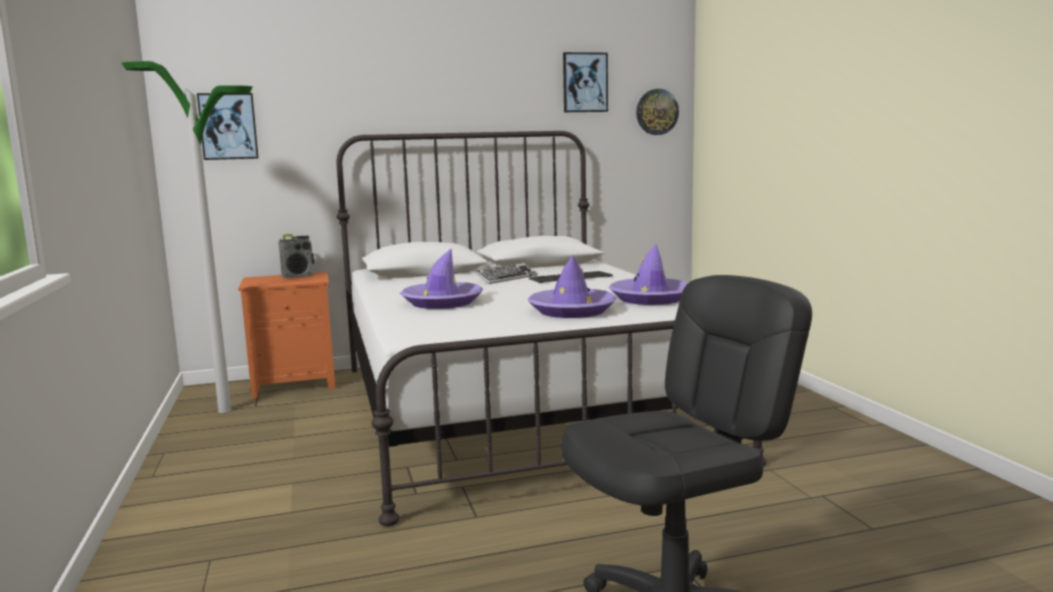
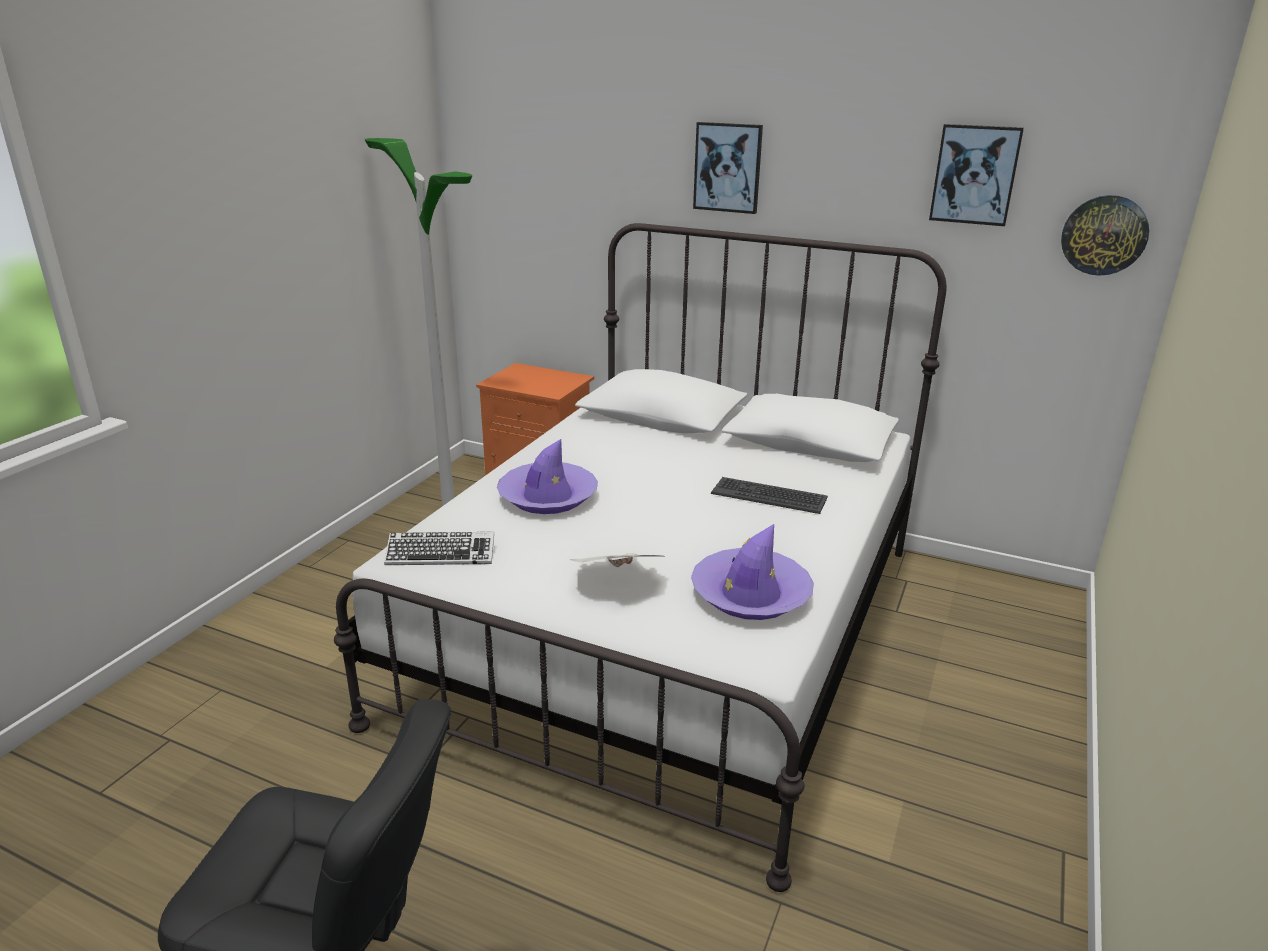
camera: 40 degrees right, 15 degrees up
picture [197,93,259,160] -> picture moved to [693,122,763,214]
radio [279,234,314,278] -> none
keyboard [474,263,538,284] -> keyboard moved to [384,532,494,565]
purple hat [528,256,617,318] -> newspaper [570,553,665,567]

